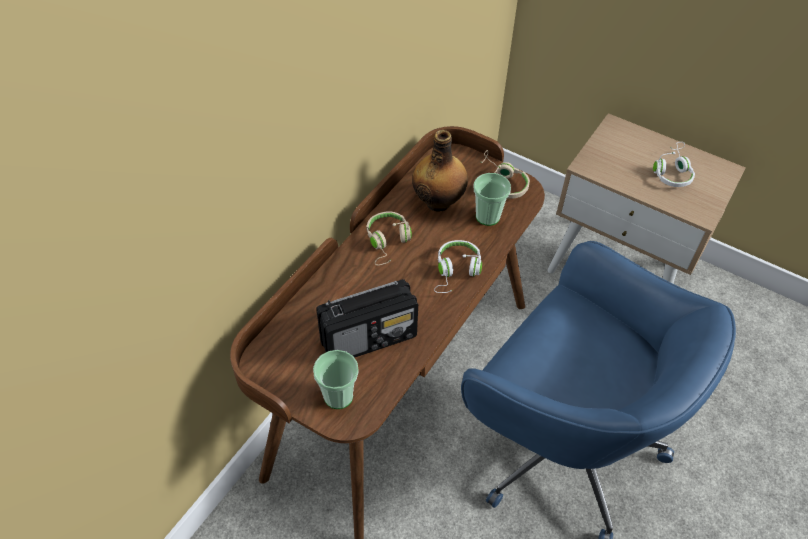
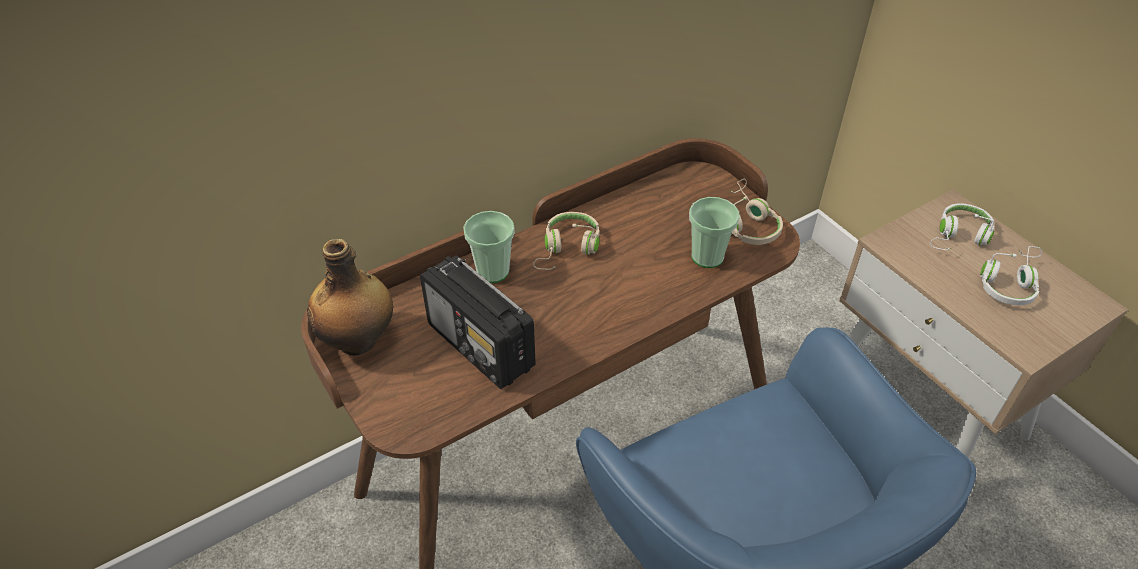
camera: 25 degrees right, 5 degrees down
cup [313,350,359,409] -> cup moved to [463,211,515,283]
radio [316,279,418,358] -> radio turned 45 degrees clockwise [420,255,536,389]
bottle [412,130,468,212] -> bottle moved to [307,239,393,356]
white headphones [434,240,482,293] -> white headphones moved to [930,203,994,250]

